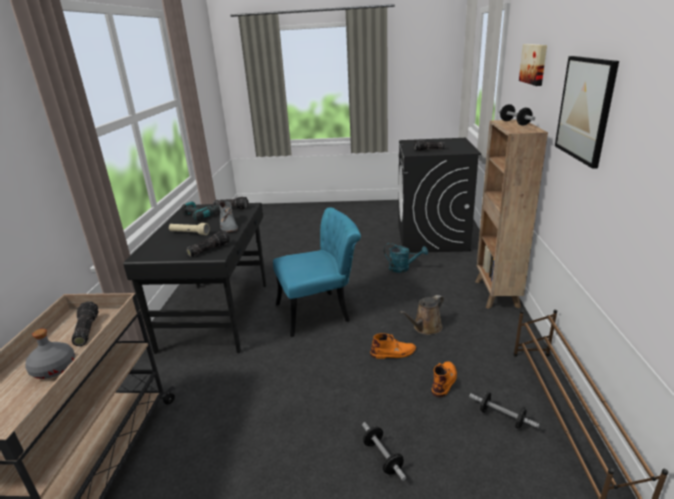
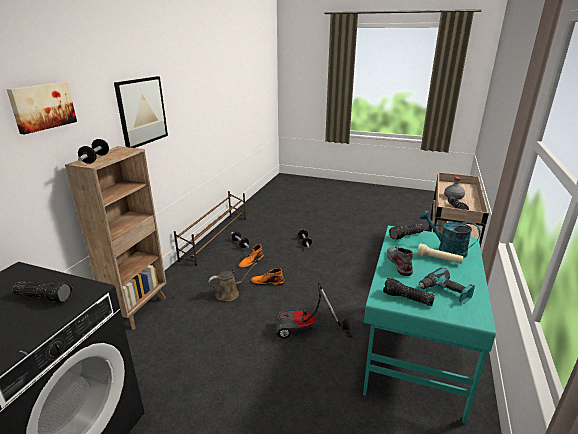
camera: 165 degrees left, 0 degrees up
black desk [123,203,267,354] -> turquoise desk [363,225,496,424]
turquoise chair [273,207,361,337] -> vacuum cleaner [276,283,353,339]
turquoise watering can [384,243,428,273] -> turquoise watering can moved to [420,210,480,258]

